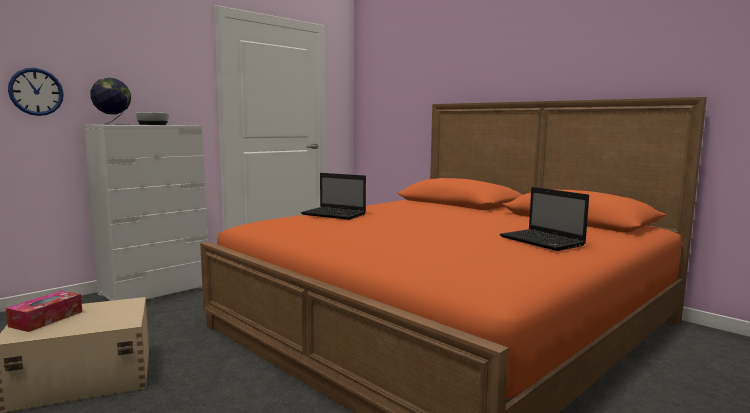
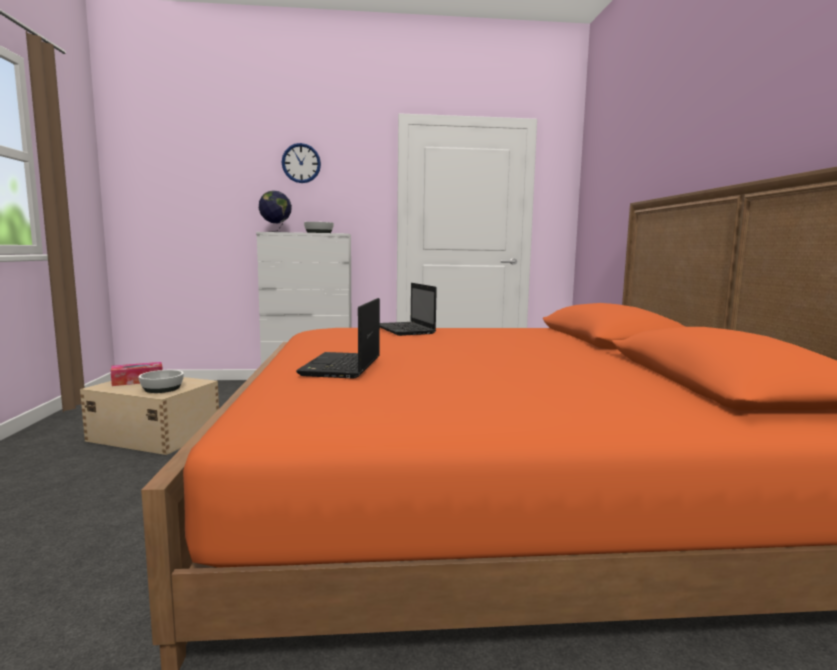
camera: 40 degrees right, 0 degrees up
wall clock [8,68,64,116] -> wall clock moved to [282,143,321,183]
laptop [500,187,589,251] -> laptop moved to [296,298,380,379]
none -> bowl [138,370,184,393]

